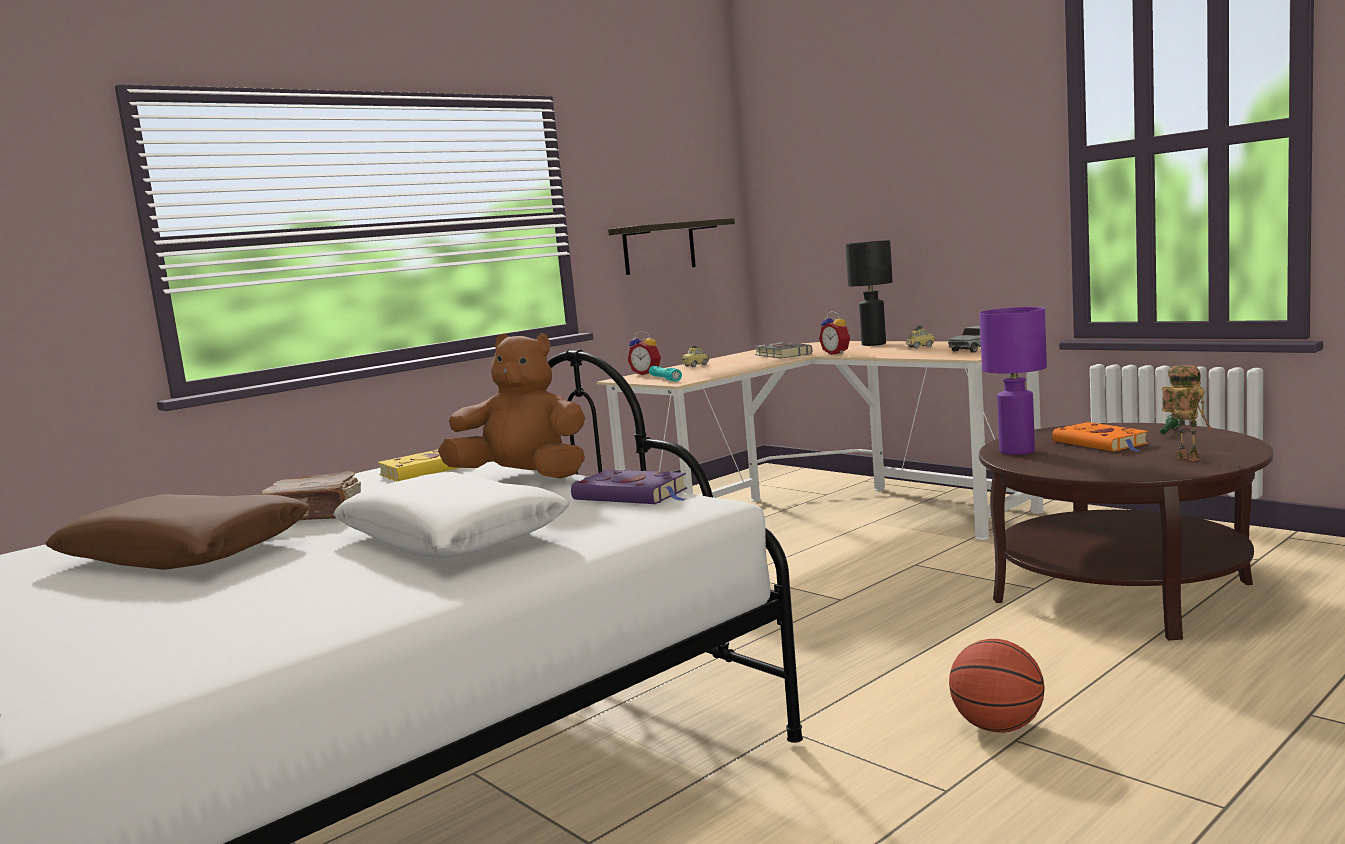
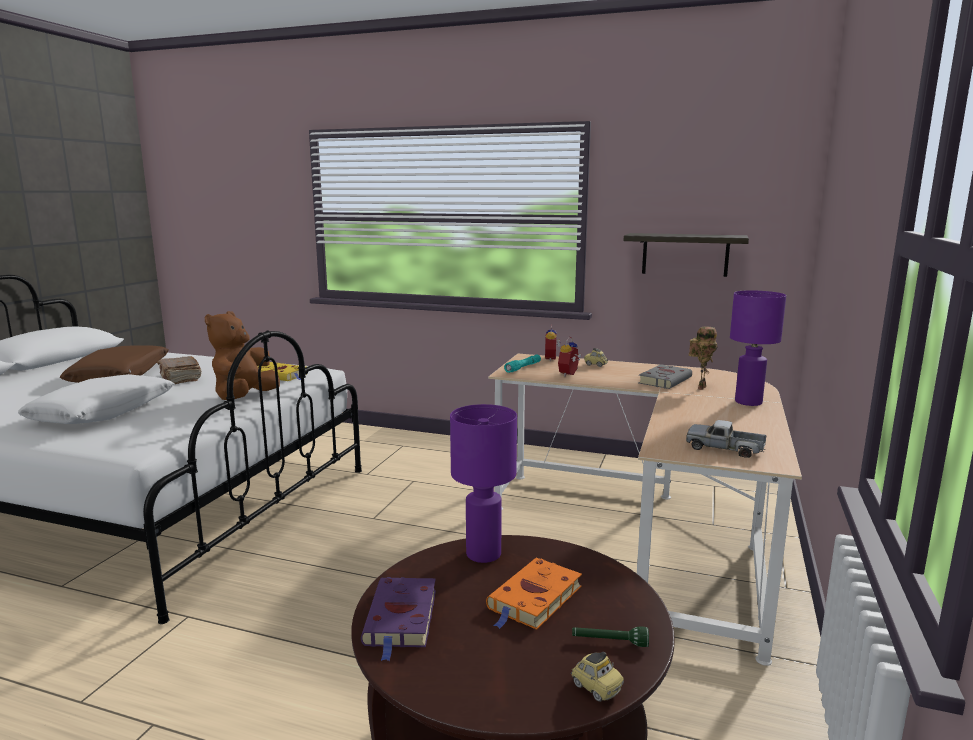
camera: 60 degrees right, 5 degrees up
brown plush toy [438,333,585,479] -> brown plush toy turned 150 degrees counterclockwise [205,311,280,400]
purple book [571,470,687,504] -> purple book moved to [361,577,436,661]
alarm clock [819,311,850,355] -> alarm clock moved to [558,337,582,377]
black table lamp [845,240,893,346] -> purple table lamp [730,290,786,406]
toy car [906,325,935,348] -> toy car moved to [571,652,624,702]
basketball [949,639,1045,733] -> none
toy robot [1161,365,1212,461] -> toy robot moved to [689,326,717,390]

